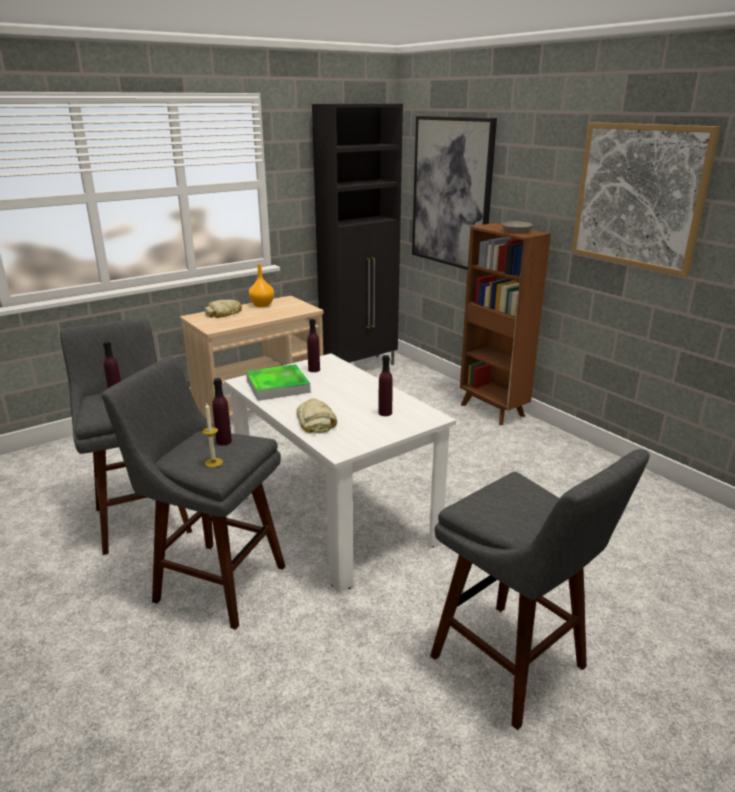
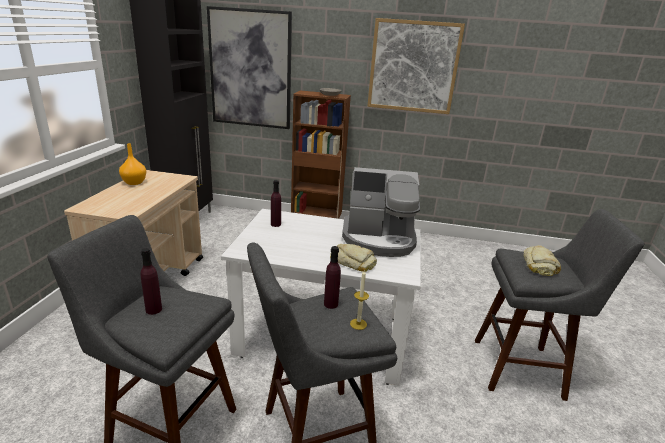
camera: 45 degrees left, 0 degrees up
bread [204,299,242,318] -> bread moved to [523,245,561,276]
tray [246,364,311,401] -> none
purple bottle [379,355,393,416] -> coffee machine [342,167,420,257]

